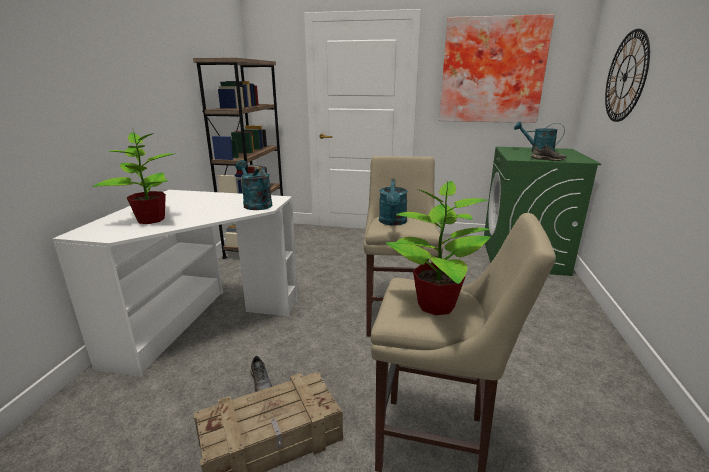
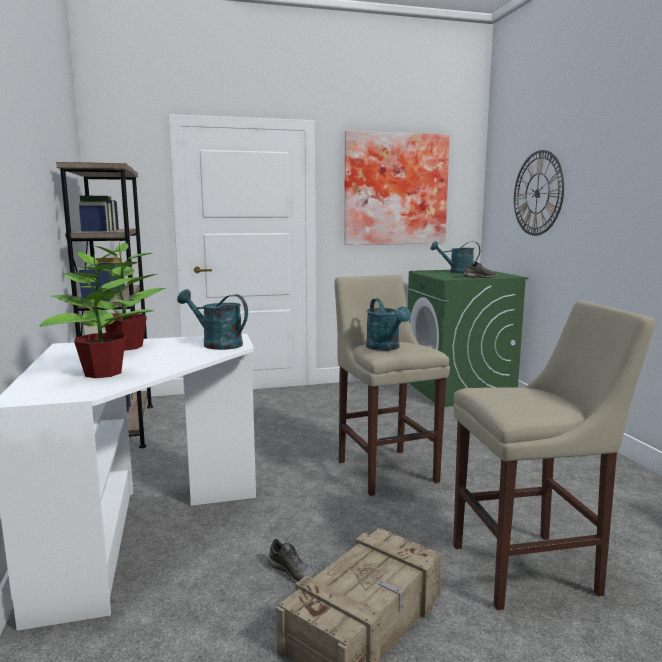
camera: 25 degrees left, 10 degrees down
potted plant [386,181,491,315] -> potted plant moved to [79,239,166,351]

